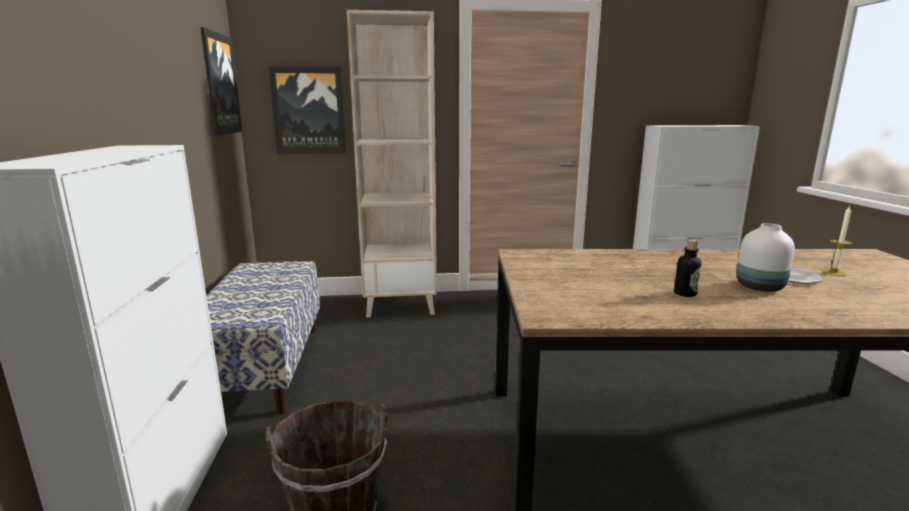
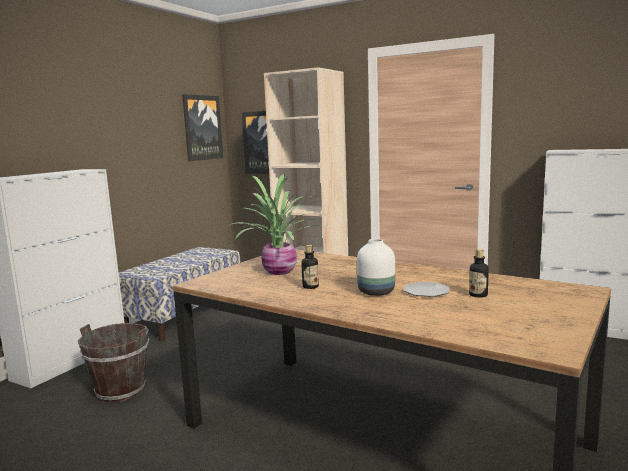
camera: 35 degrees right, 5 degrees down
candle [822,206,853,276] -> bottle [469,249,489,298]
none -> potted plant [230,174,329,275]

